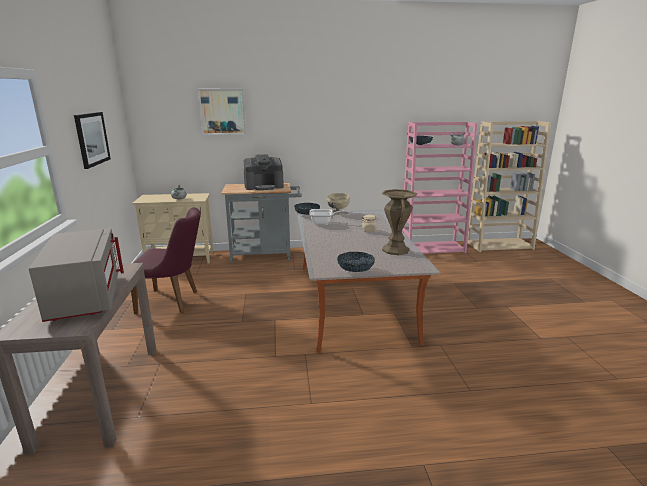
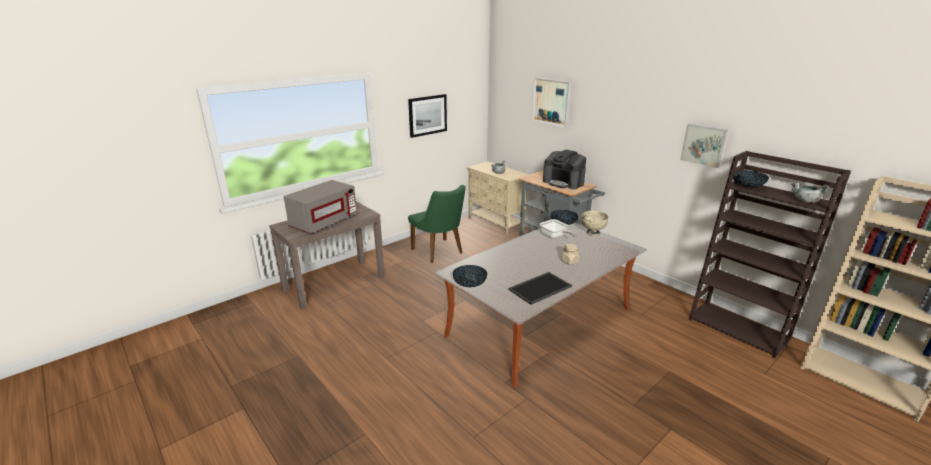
camera: 55 degrees right, 5 degrees up
purple chair [131,207,201,314] -> green chair [408,185,466,263]
brown vase [381,189,417,255] -> tray [508,272,572,305]
pink bookcase [402,122,477,254] -> brown bookcase [689,151,851,358]
none -> picture [680,124,728,168]

